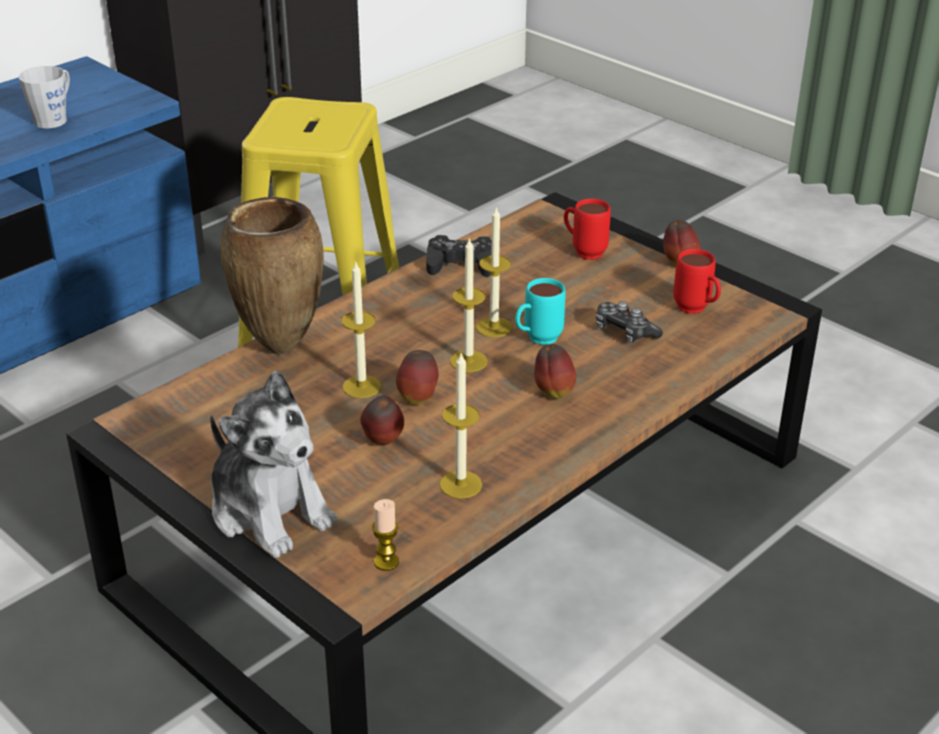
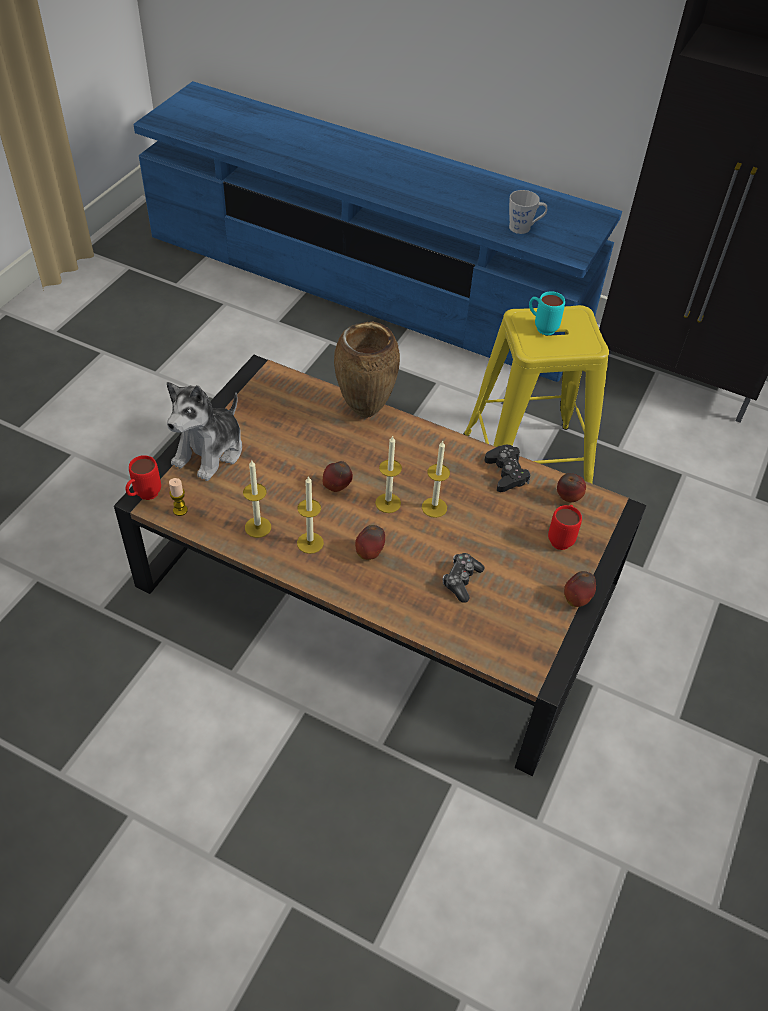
camera: 70 degrees right, 15 degrees up
candle [342,262,381,398] -> candle moved to [297,476,324,554]
apple [360,395,404,445] -> apple moved to [557,473,586,502]
turquoise mug [515,278,566,345] -> turquoise mug moved to [529,291,565,335]
red mug [673,249,721,314] -> red mug moved to [126,455,161,500]

